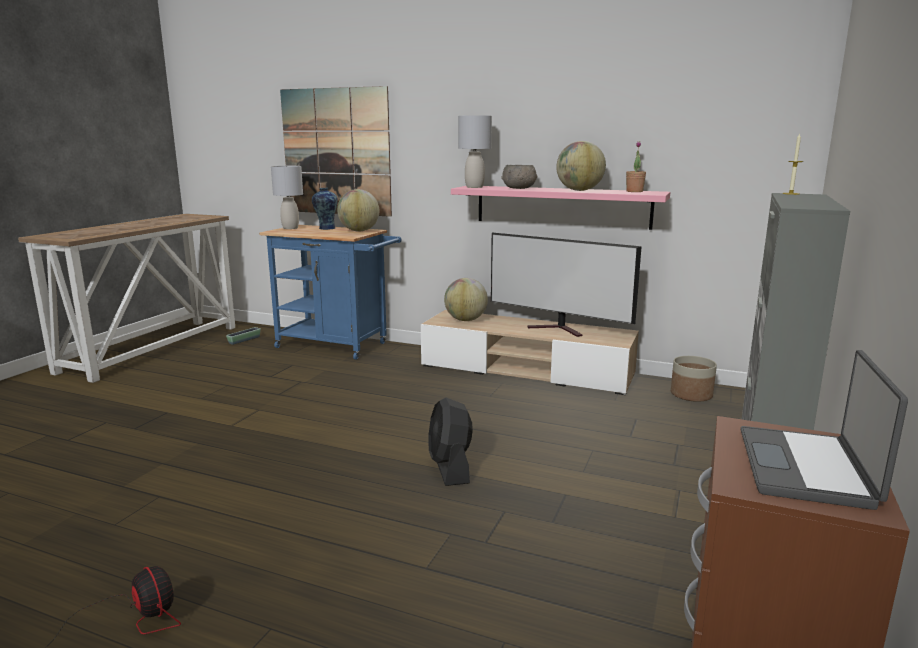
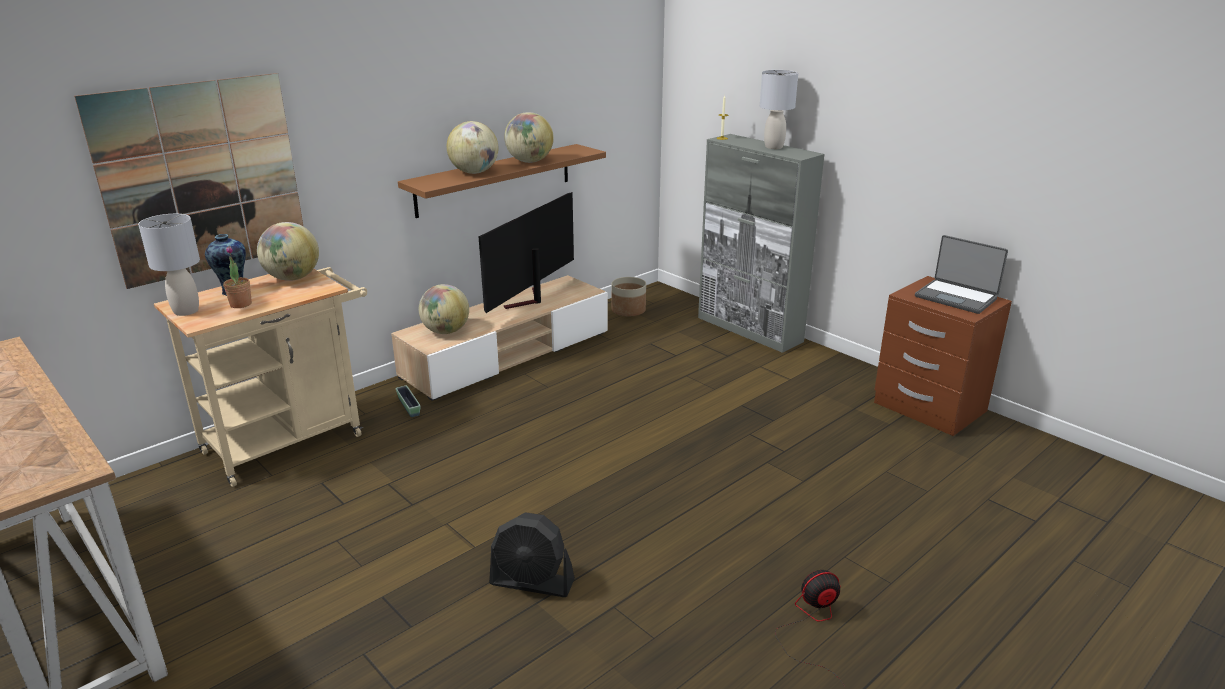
camera: 65 degrees left, 10 degrees up
planter [226,327,261,345] -> planter moved to [396,386,421,417]
blue cart [259,225,401,360] -> beige cart [154,267,367,487]
black fan [428,398,473,486] -> black fan moved to [489,512,575,597]
pink shelf [451,186,670,230] -> brown shelf [398,144,606,218]
grey table lamp [458,115,492,188] -> grey table lamp moved to [760,70,798,149]
television [491,233,642,337] -> television turned 150 degrees clockwise [478,192,574,313]
grey bowl [501,165,538,189] -> globe [447,121,499,174]
potted plant [626,141,646,192] -> potted plant moved to [223,246,252,308]

